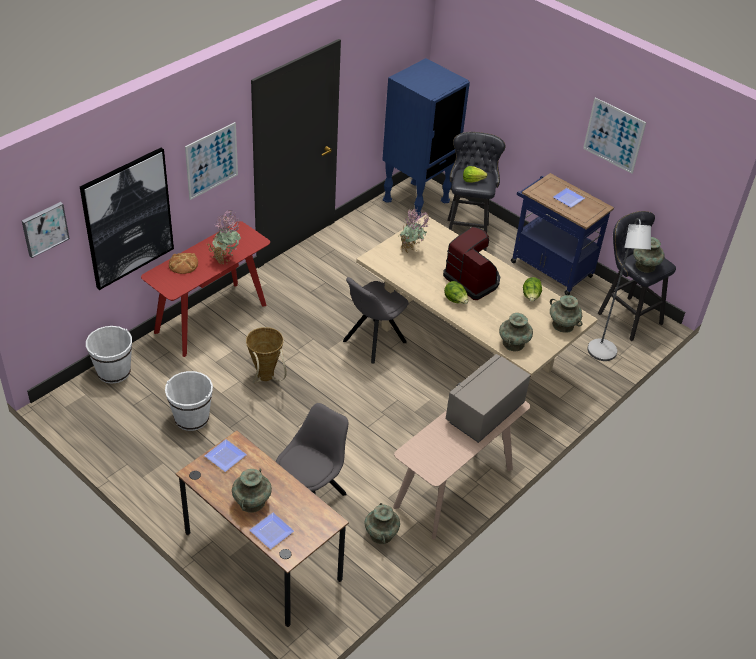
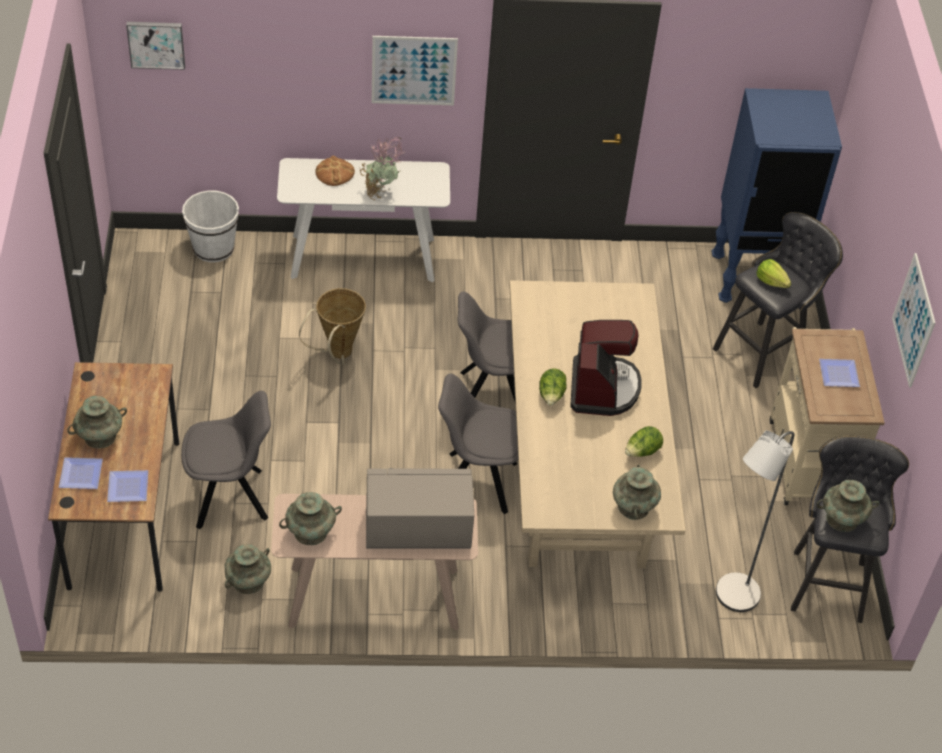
camera: 45 degrees right, 5 degrees up
picture [80,148,174,290] -> none
red console table [141,221,270,357] -> white console table [277,158,450,282]
white bucket [165,371,213,431] -> none
plate [205,439,247,472] -> plate moved to [107,470,148,502]
potted plant [398,207,429,253] -> none
turquoise vase [499,313,533,351] -> turquoise vase moved to [279,492,342,545]
blue cart [511,173,614,295] -> beige cart [770,327,885,505]
none -> grey chair [438,373,518,514]

